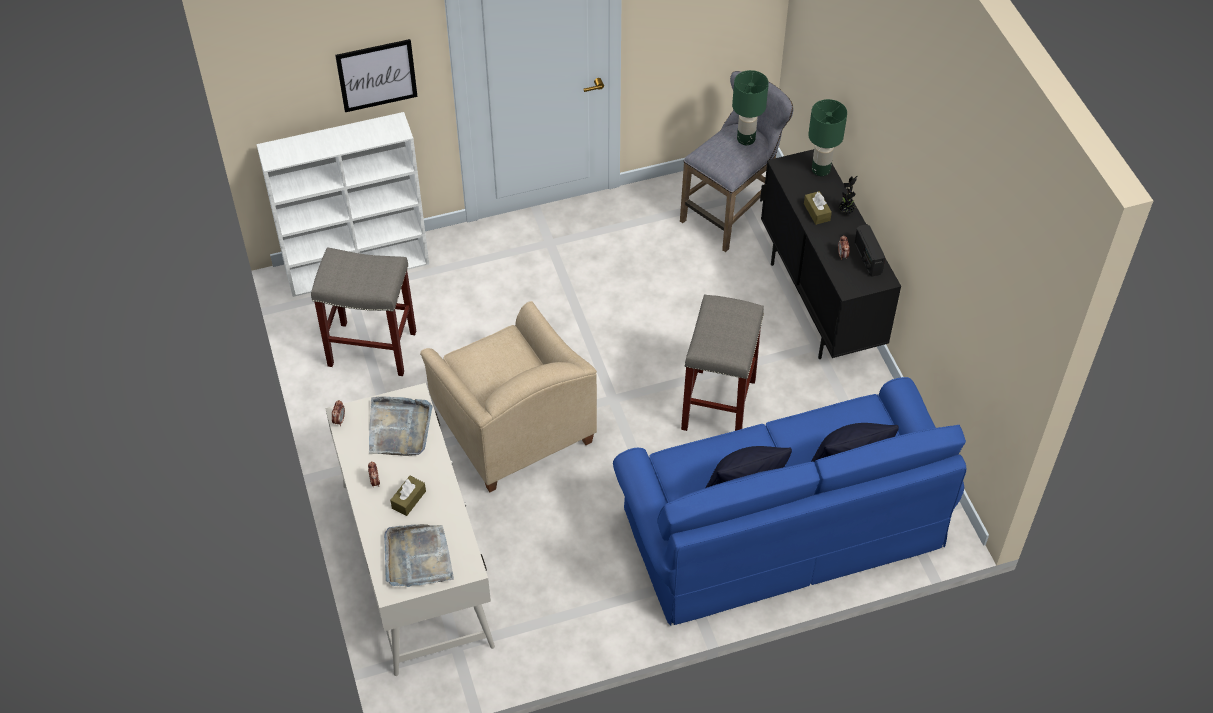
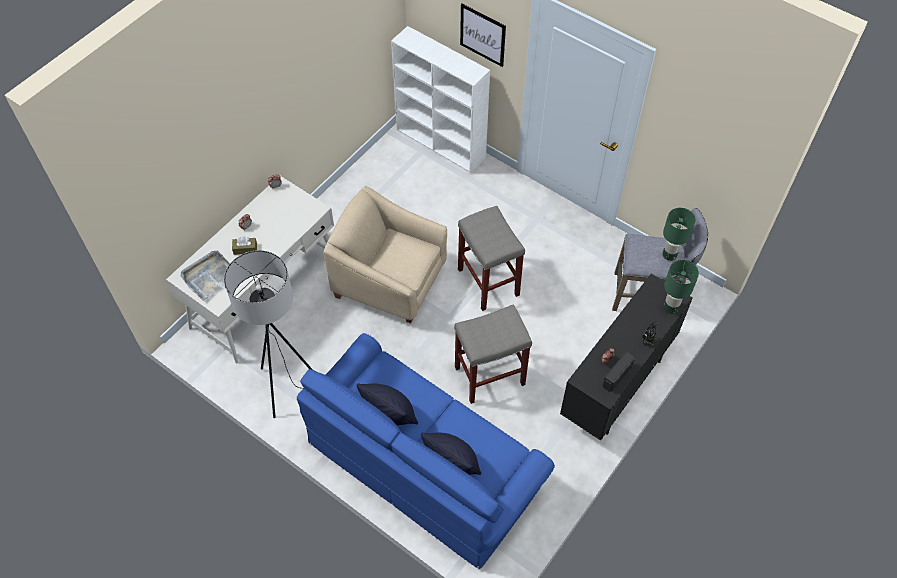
camera: 55 degrees right, 5 degrees up
grey stool [311,247,416,376] -> grey stool moved to [458,206,525,311]
grey tray [369,396,433,456] -> none
beige armchair [420,301,597,492] -> beige armchair turned 90 degrees clockwise [323,186,447,324]
brown tissue box [804,191,832,225] -> none
none -> grey floor lamp [224,250,313,418]

